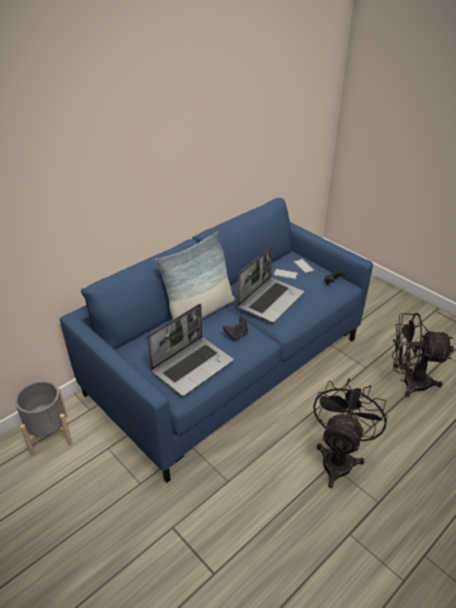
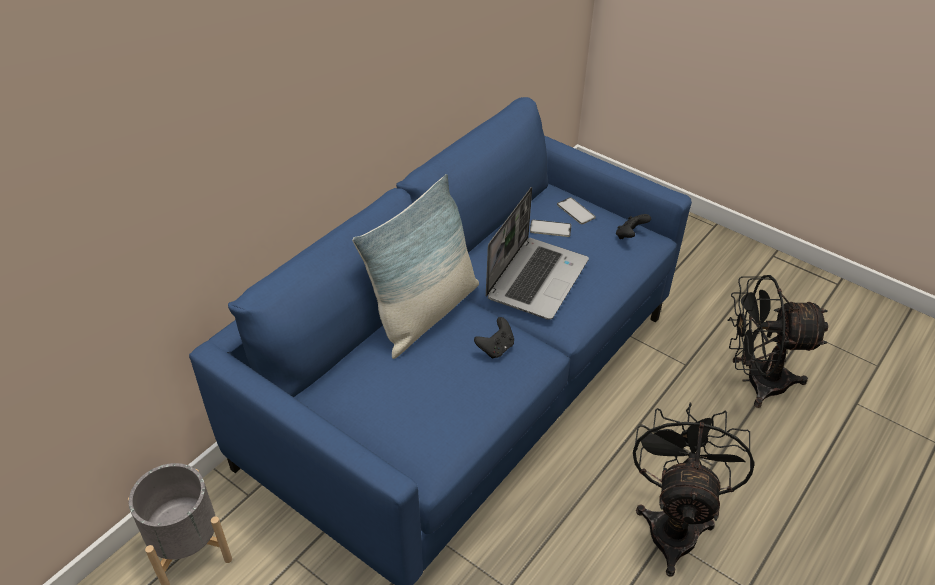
camera: 10 degrees left, 5 degrees up
laptop [147,304,234,396] -> none

